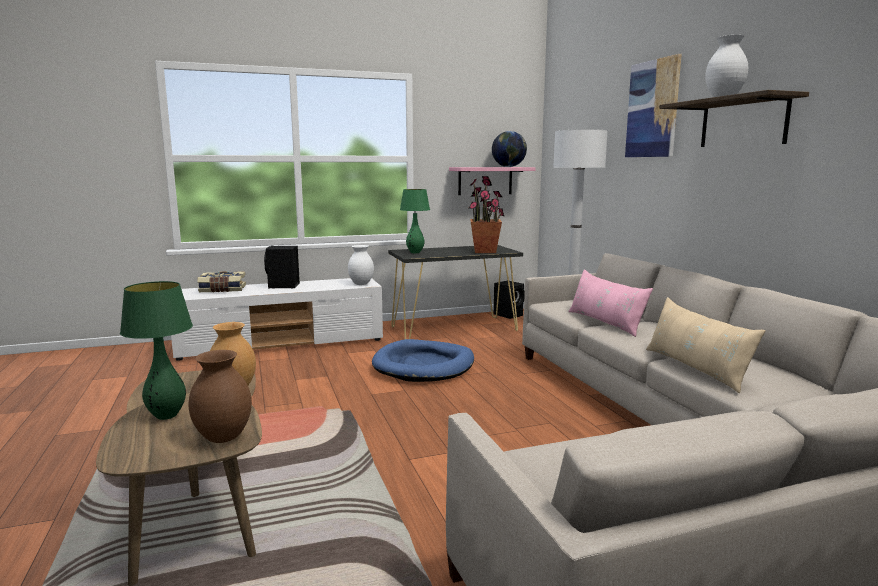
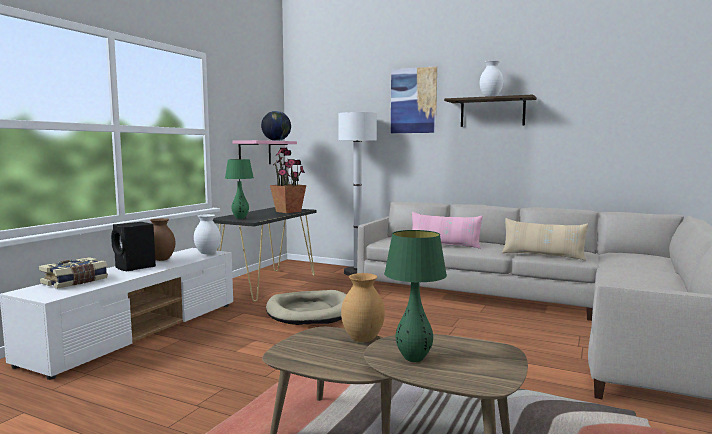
camera: 45 degrees left, 5 degrees down
brown vase [189,350,252,443] -> brown vase moved to [150,218,175,261]
blue dog bed [372,339,474,382] -> beige dog bed [266,290,347,325]
black speaker [494,281,525,319] -> none

